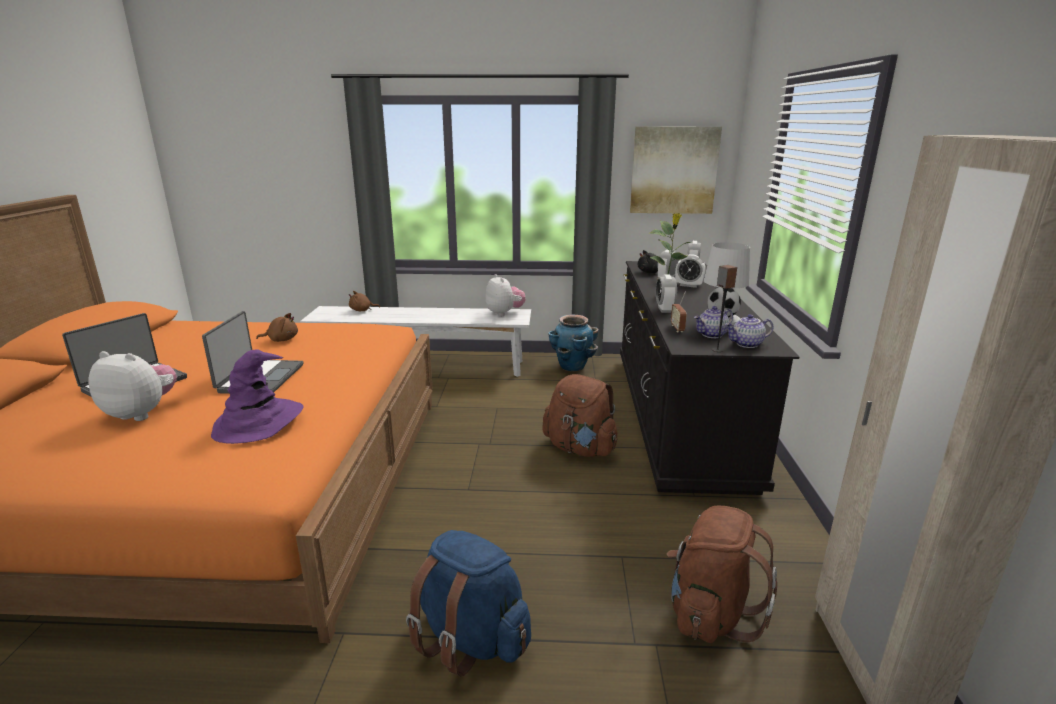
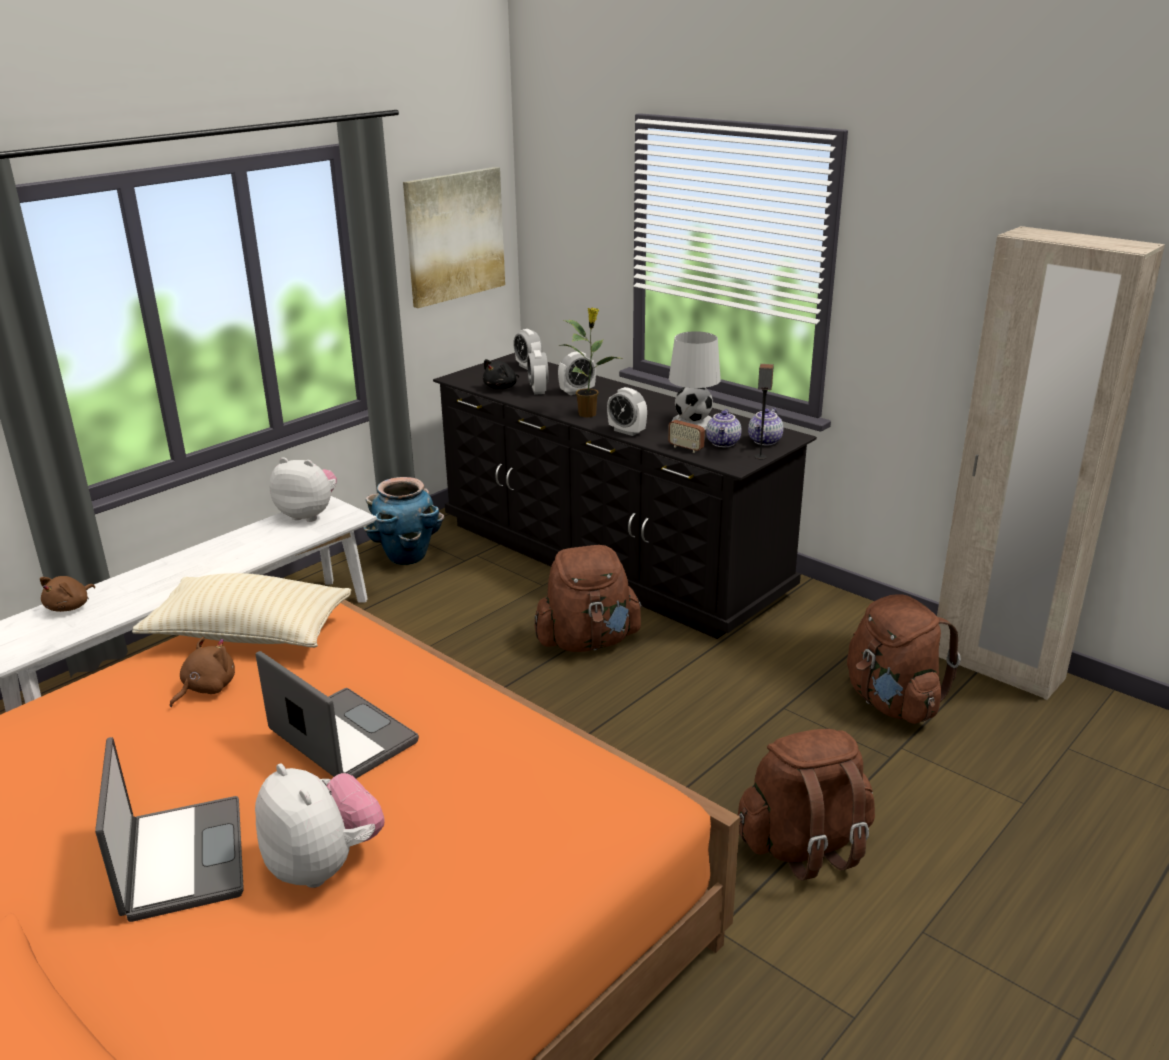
camera: 50 degrees left, 5 degrees up
plush toy [88,351,177,421] -> plush toy turned 90 degrees clockwise [255,763,385,888]
purple hat [211,349,304,444] -> none
blue backpack [406,530,531,677] -> brown backpack [738,729,875,880]
none -> beige pillow [132,573,351,648]

